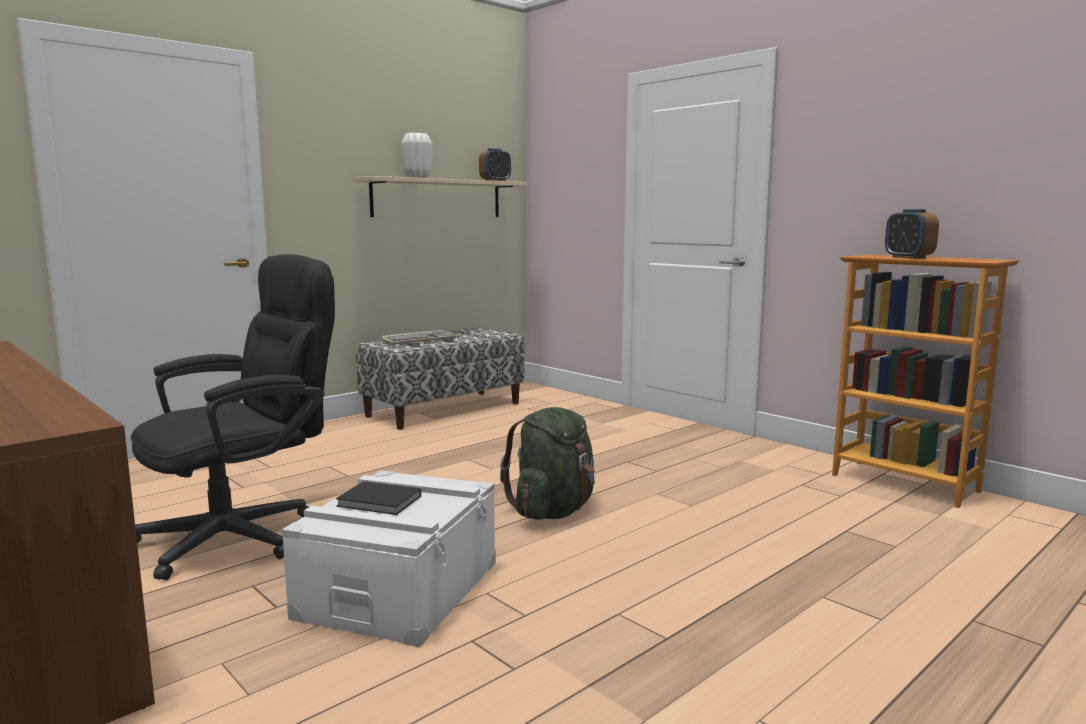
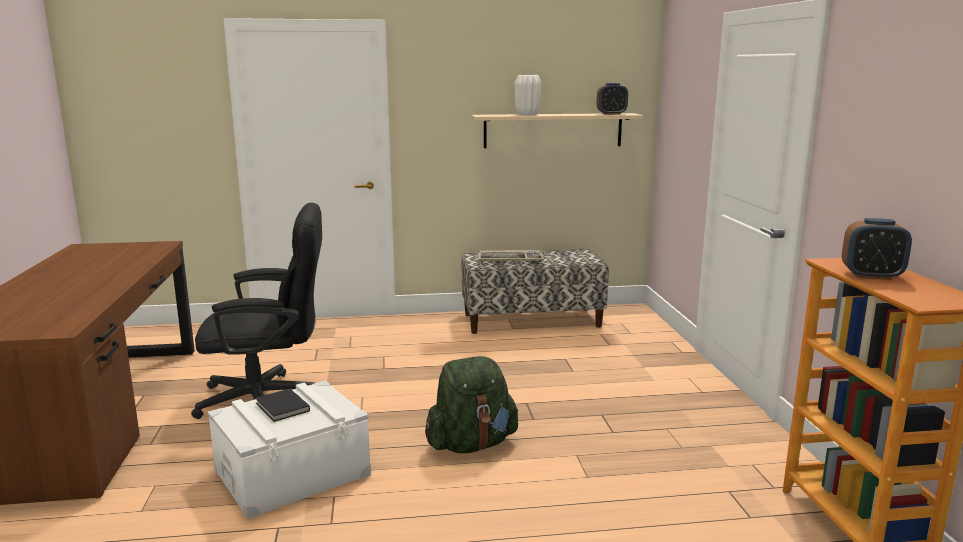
camera: 35 degrees right, 5 degrees up
alarm clock [885,209,939,259] -> alarm clock turned 90 degrees counterclockwise [842,218,912,280]

